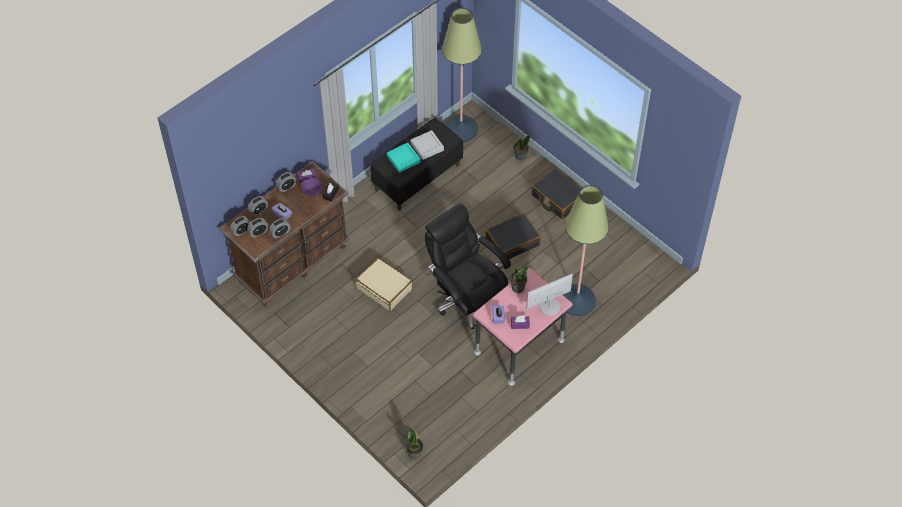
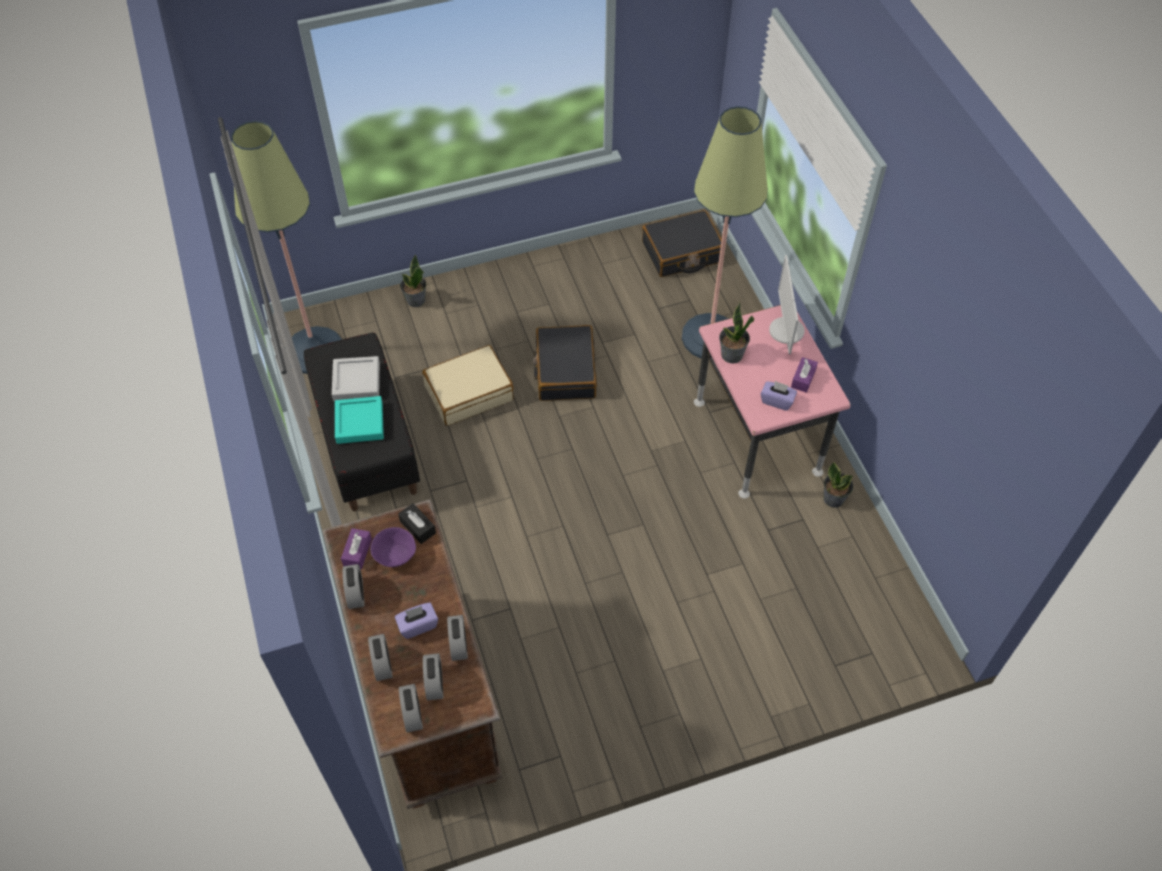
camera: 65 degrees left, 0 degrees up
beige suitcase [356,258,412,311] -> beige suitcase moved to [422,345,514,426]
potted plant [405,428,423,459] -> potted plant moved to [823,462,853,508]
black office chair [425,203,511,329] -> none
black suitcase [532,168,581,219] -> black suitcase moved to [642,210,722,277]

